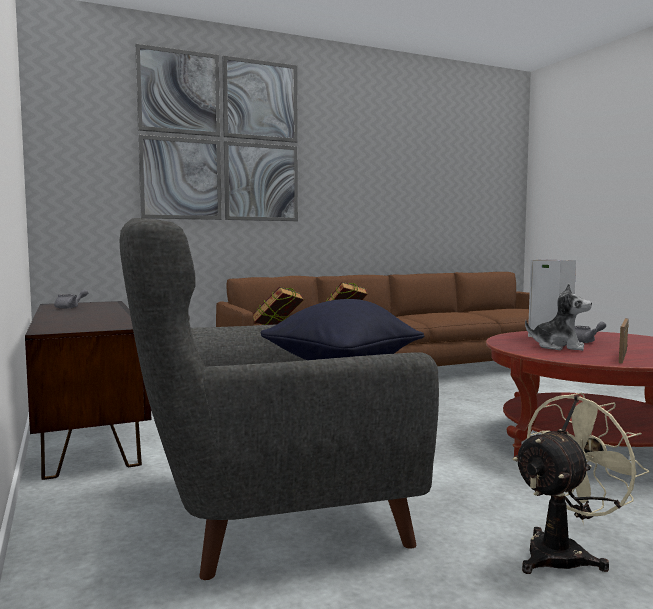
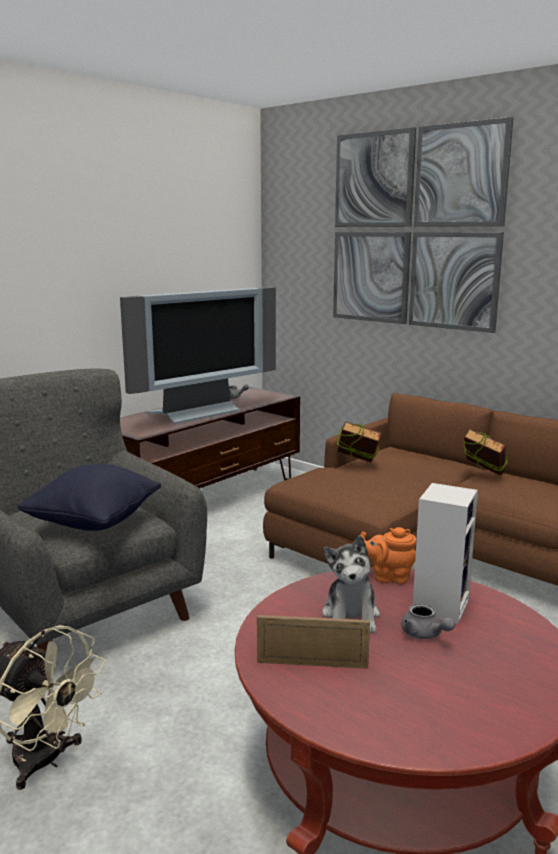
camera: 65 degrees right, 10 degrees up
none -> television [120,287,276,424]
none -> orange teapot [361,527,416,585]

